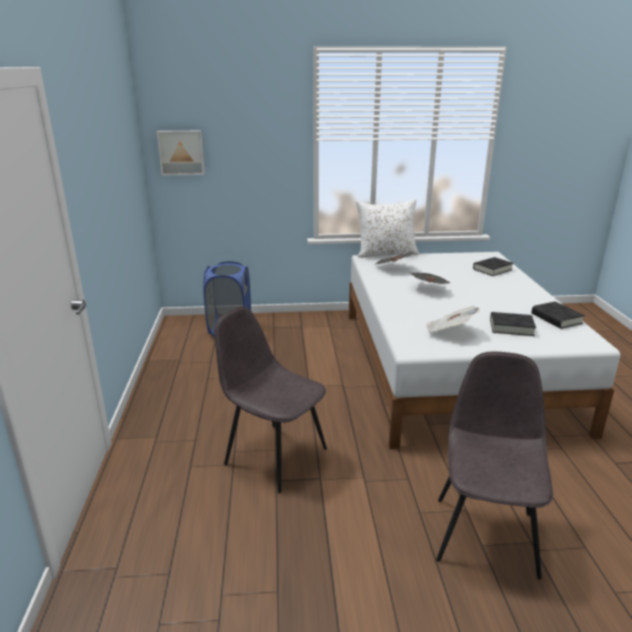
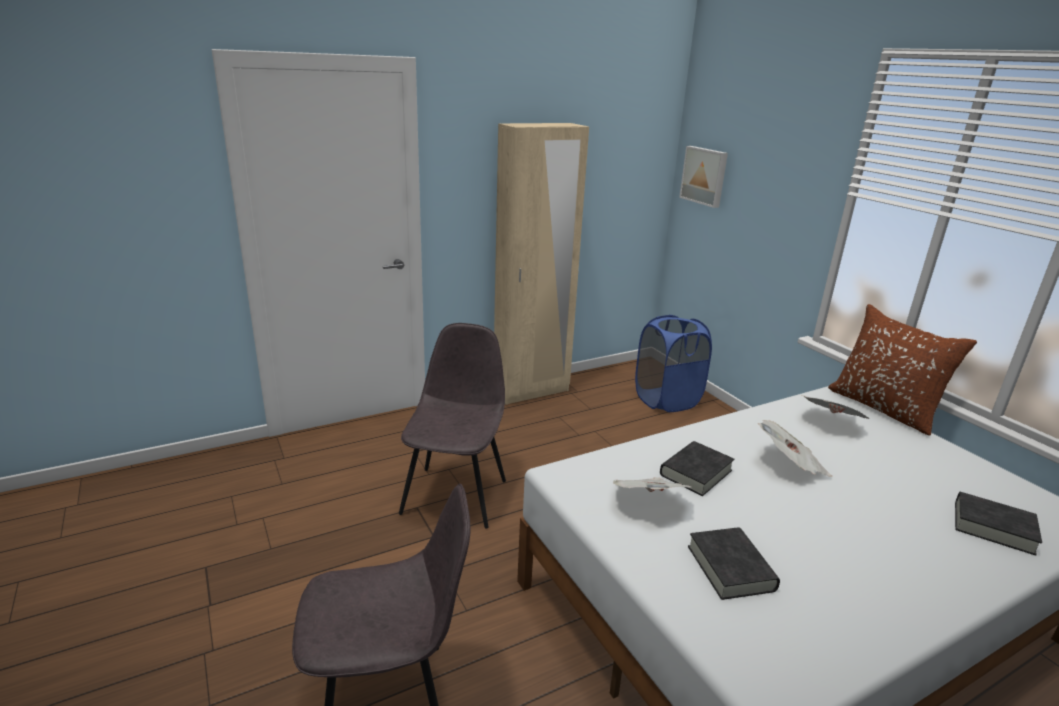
camera: 65 degrees right, 0 degrees up
white pillow [356,199,419,258] -> brown pillow [828,304,977,435]
black book [532,301,585,329] -> black book moved to [660,441,734,496]
none -> beige wardrobe [494,123,589,405]

